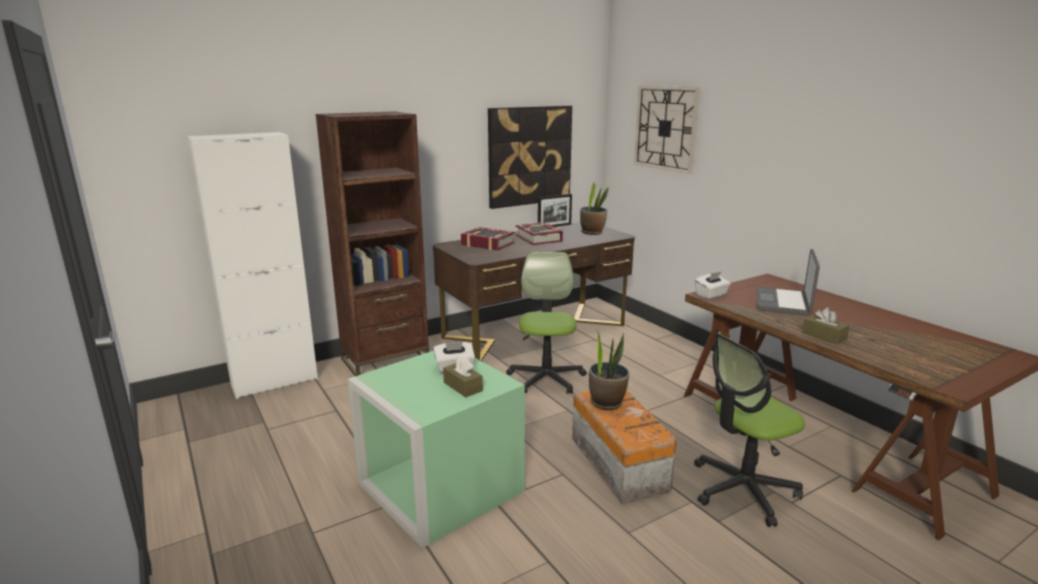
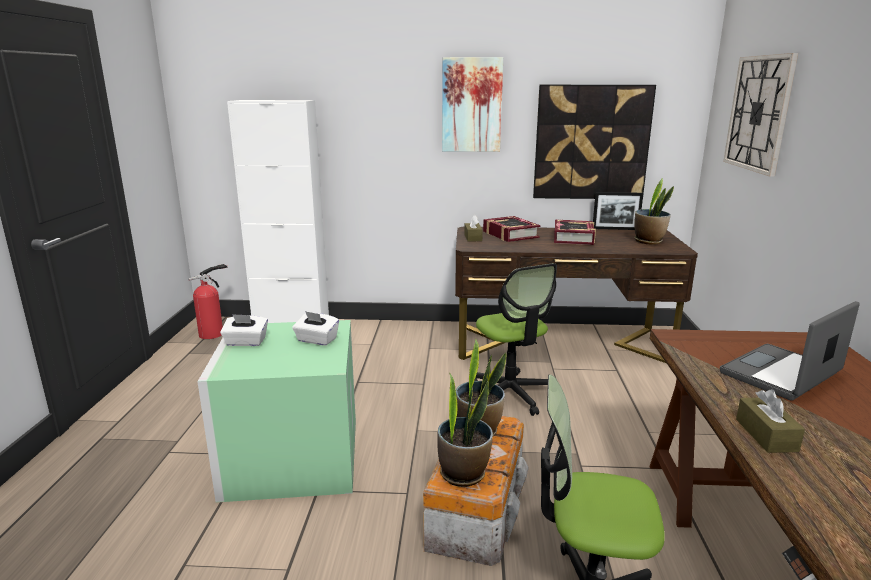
camera: 35 degrees right, 0 degrees up
brown bookcase [316,111,429,376] -> none
brown tissue box [443,356,483,397] -> brown tissue box moved to [464,215,483,242]
office chair [506,252,587,394] -> office chair turned 120 degrees clockwise [474,263,557,416]
white tissue box [695,271,731,299] -> white tissue box moved to [220,314,268,346]
none -> fire extinguisher [188,264,227,339]
none -> potted plant [437,374,493,487]
none -> picture [442,57,503,152]

